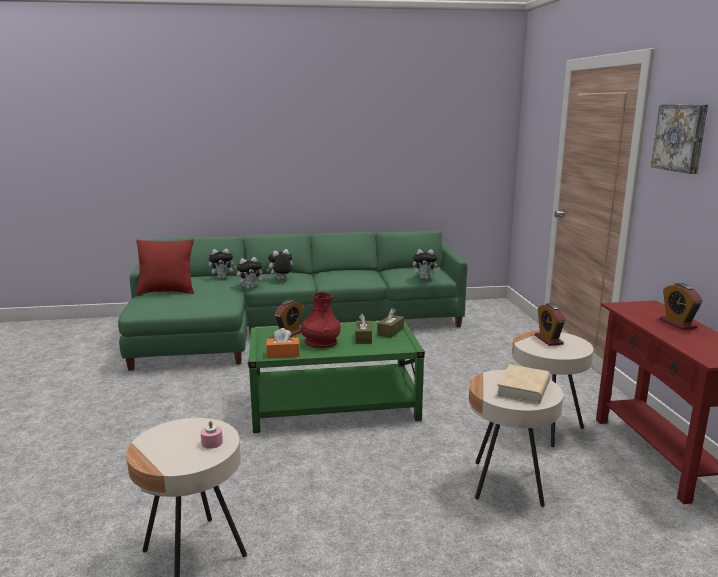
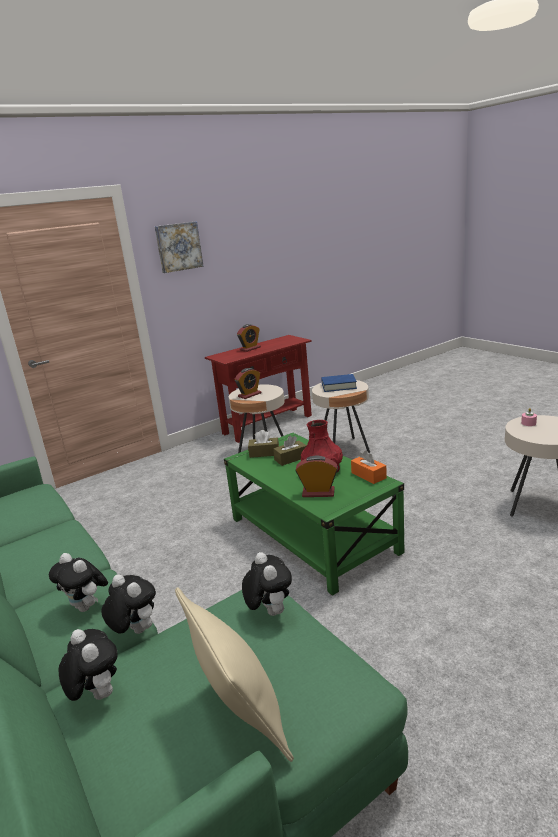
camera: 115 degrees left, 5 degrees up
red pillow [136,239,194,294] -> beige pillow [175,587,294,762]
plush toy [413,249,441,279] -> plush toy moved to [242,552,292,616]
beige book [497,364,550,404] -> blue book [321,374,357,392]

